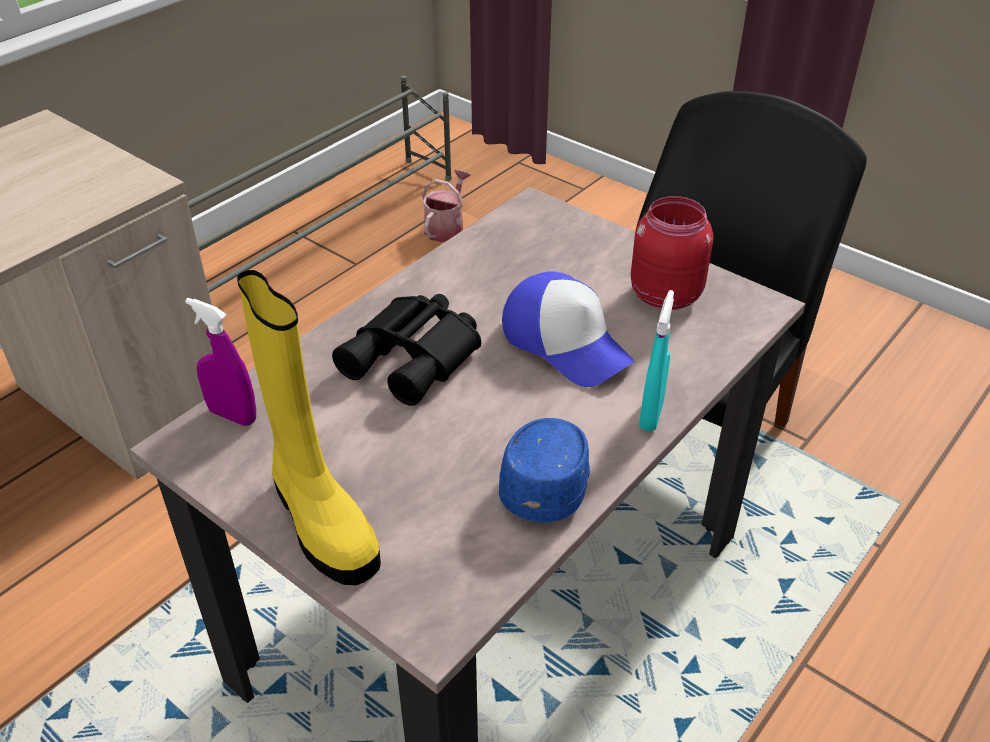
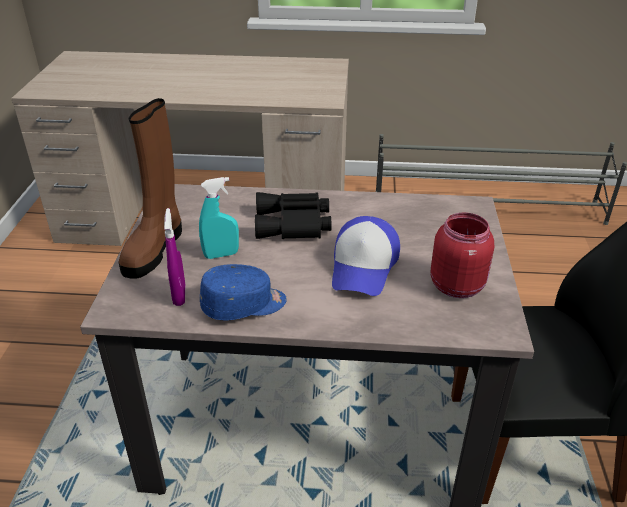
camera: 55 degrees right, 5 degrees down
purple spray bottle [185,298,256,426] -> purple spray bottle moved to [164,208,185,306]
yellow boot [237,270,381,585] -> brown boot [118,98,182,278]
watering can [422,170,471,242] -> none
turquoise spray bottle [639,290,674,432] -> turquoise spray bottle moved to [199,177,239,259]

